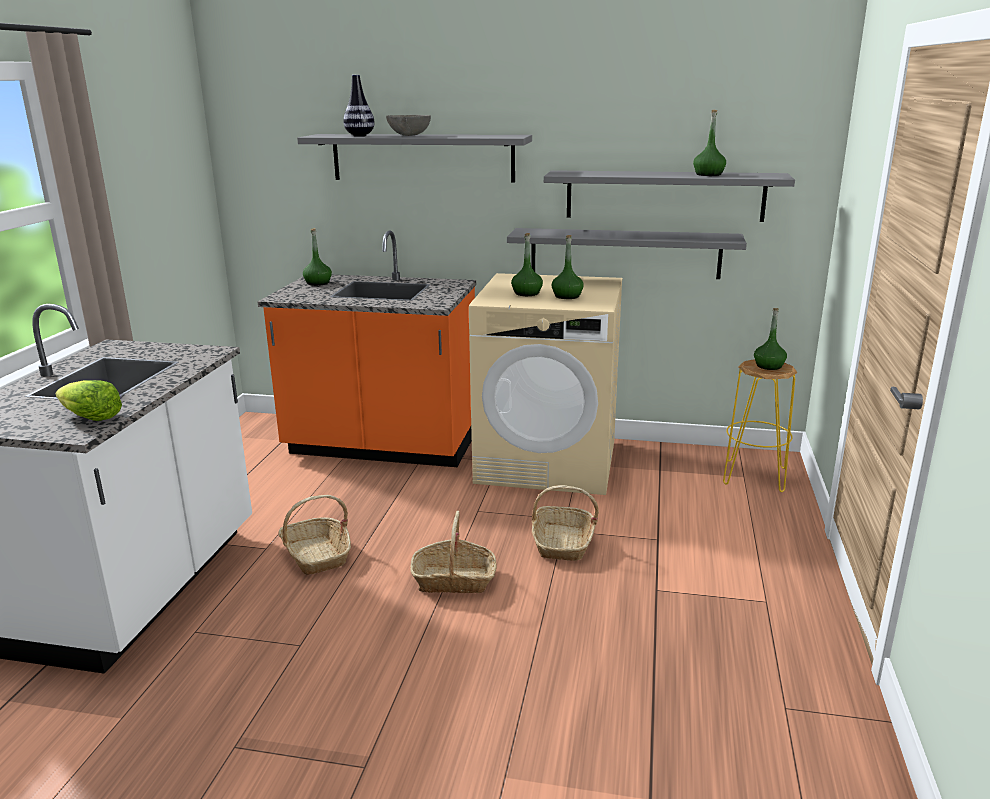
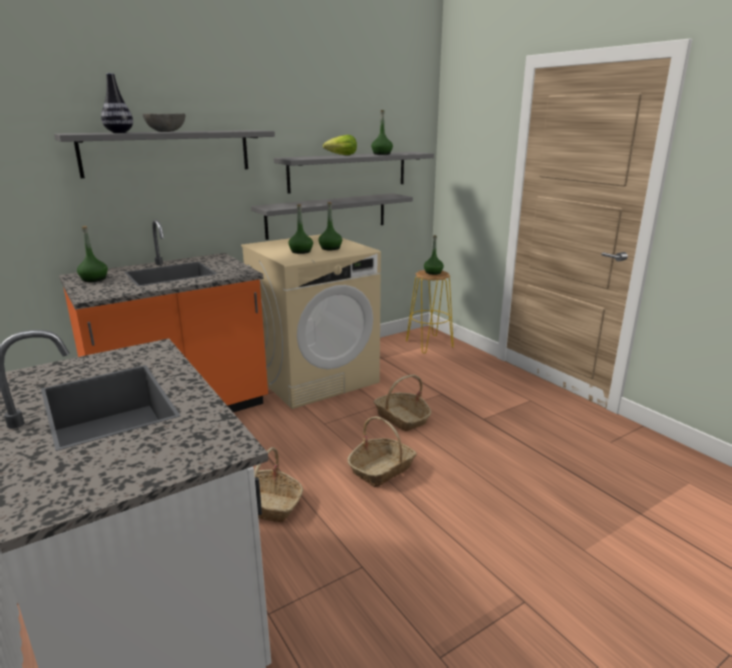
camera: 45 degrees left, 0 degrees up
lettuce [55,380,122,421] -> lettuce moved to [323,135,357,155]

